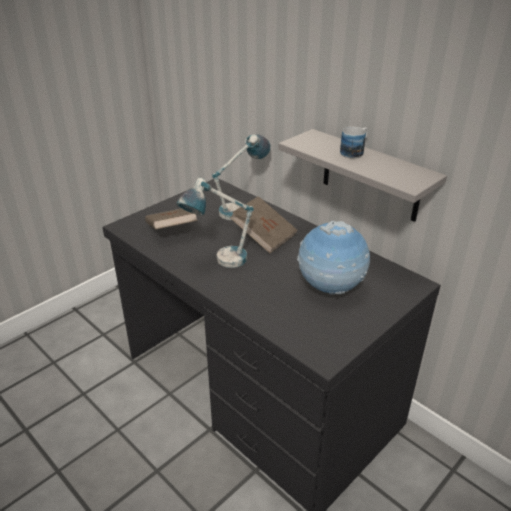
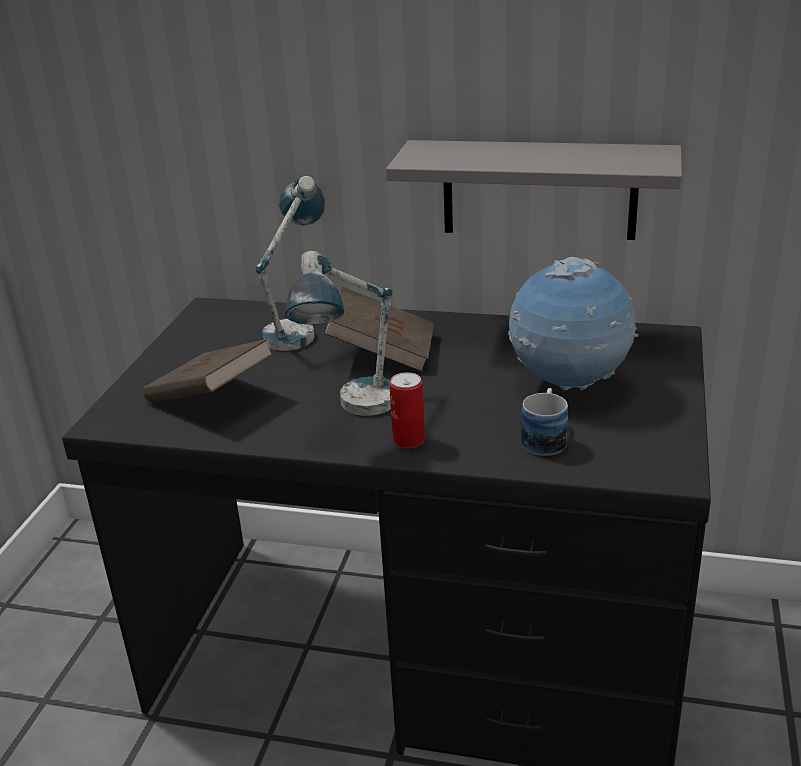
camera: 30 degrees left, 5 degrees down
mug [340,127,368,158] -> mug moved to [521,388,568,456]
none -> can [390,372,425,448]

